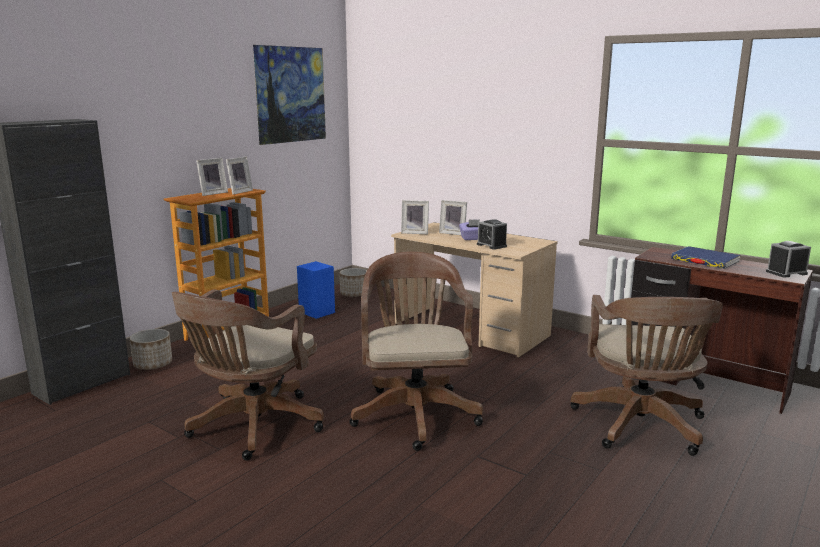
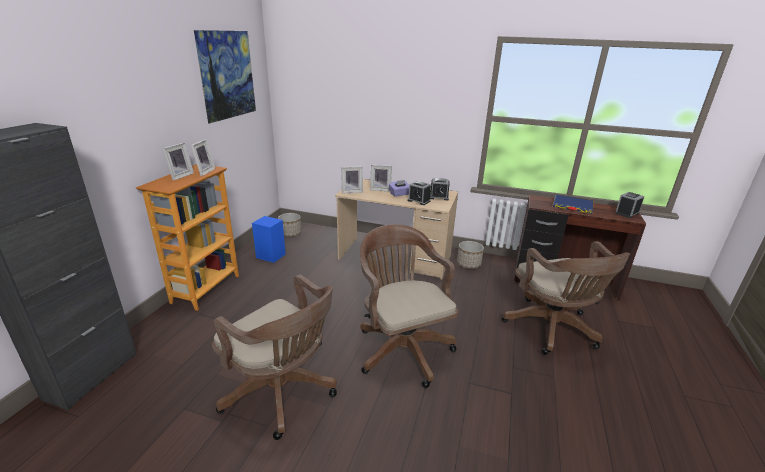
camera: 20 degrees left, 10 degrees up
planter [130,329,172,370] -> planter moved to [457,241,484,269]
brown office chair [172,289,324,461] -> brown office chair turned 60 degrees counterclockwise [212,274,337,440]
none -> alarm clock [430,178,449,200]

